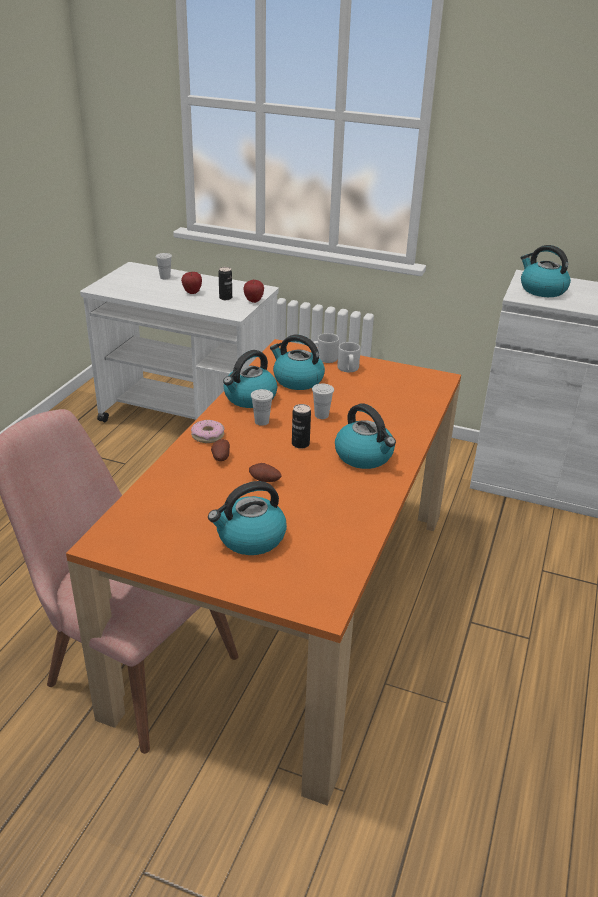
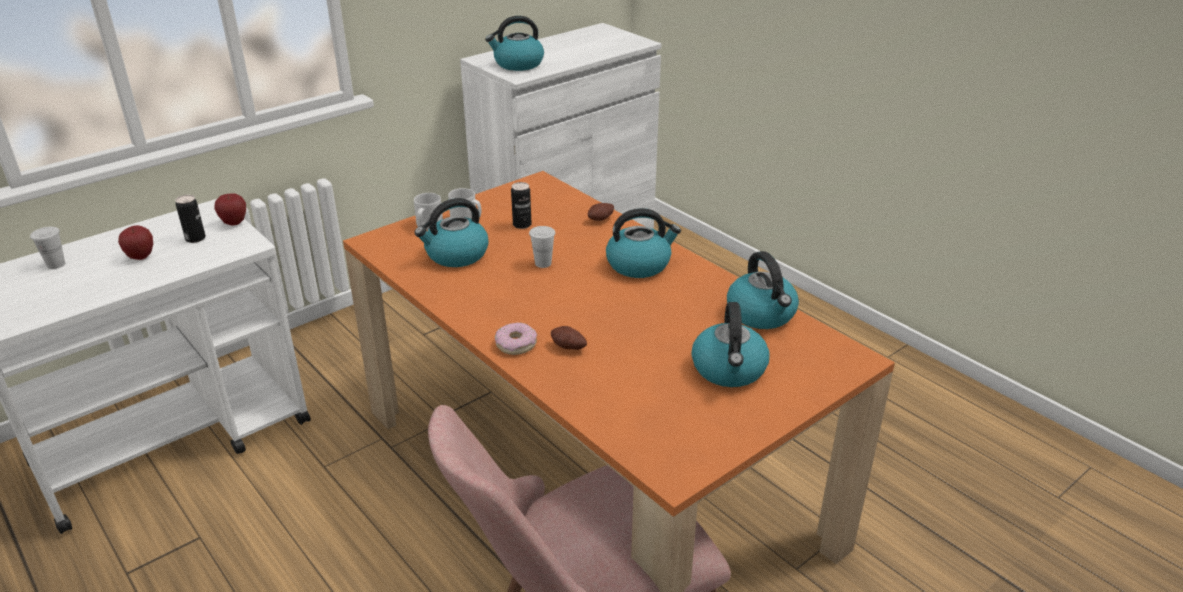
camera: 60 degrees left, 0 degrees up
kettle [223,350,277,408] -> kettle moved to [727,251,799,329]
potato [249,463,282,482] -> potato moved to [588,203,614,221]
white cup [251,389,273,426] -> none
can [292,404,311,449] -> can moved to [511,182,531,229]

